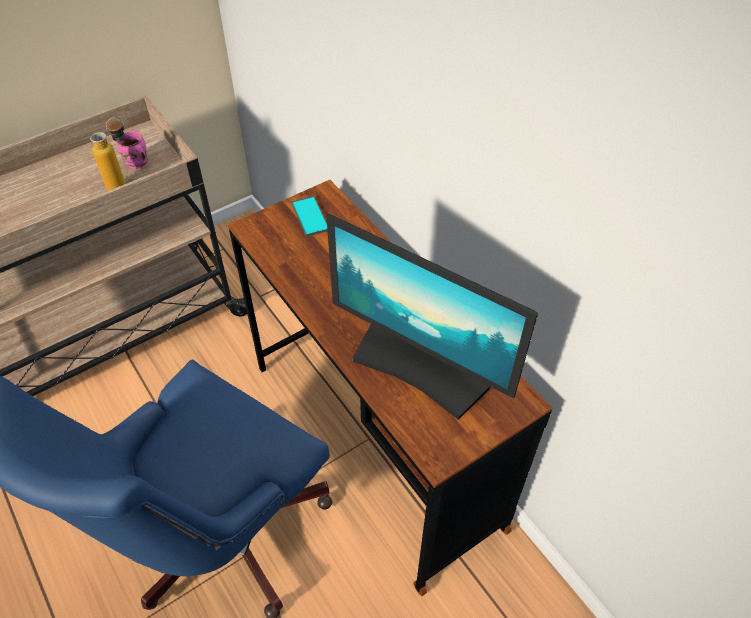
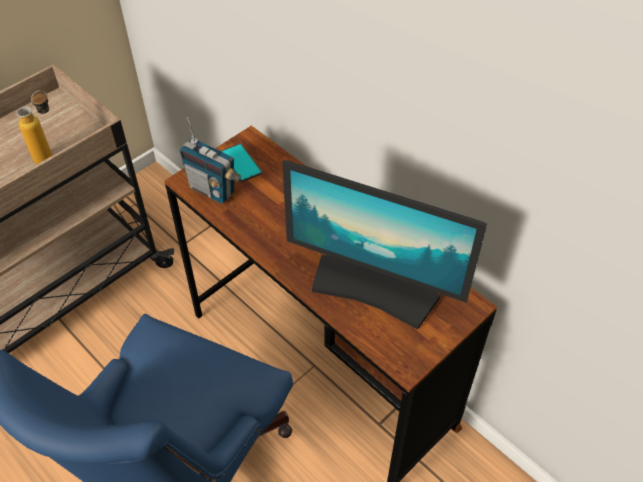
camera: 10 degrees left, 0 degrees up
pink mug [116,131,148,169] -> none
none -> radio [179,117,241,204]

